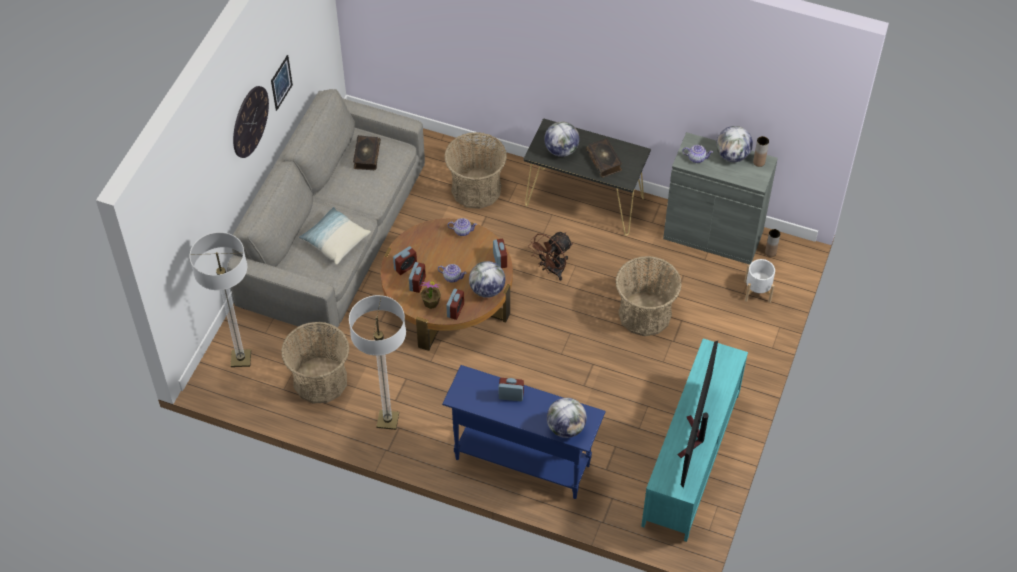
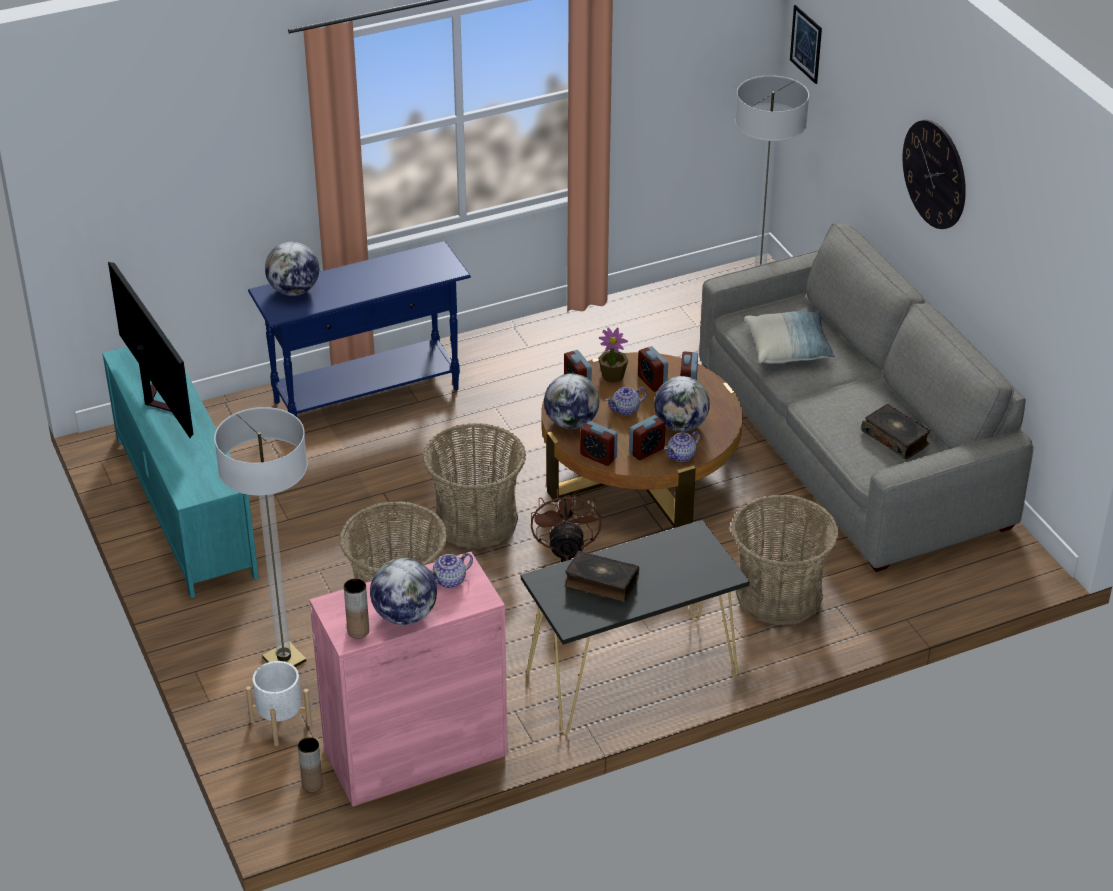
camera: 135 degrees right, 15 degrees down
picture [271,55,293,111] -> picture moved to [790,5,822,84]
basket [281,322,349,403] -> basket moved to [423,423,526,549]
floor lamp [349,295,406,430] -> floor lamp moved to [214,407,308,667]
alarm clock [499,378,524,402] -> alarm clock moved to [629,415,666,460]
globe [544,122,579,157] -> globe moved to [654,376,710,432]
grey cabinet [663,132,778,264] -> pink cabinet [309,552,508,807]

